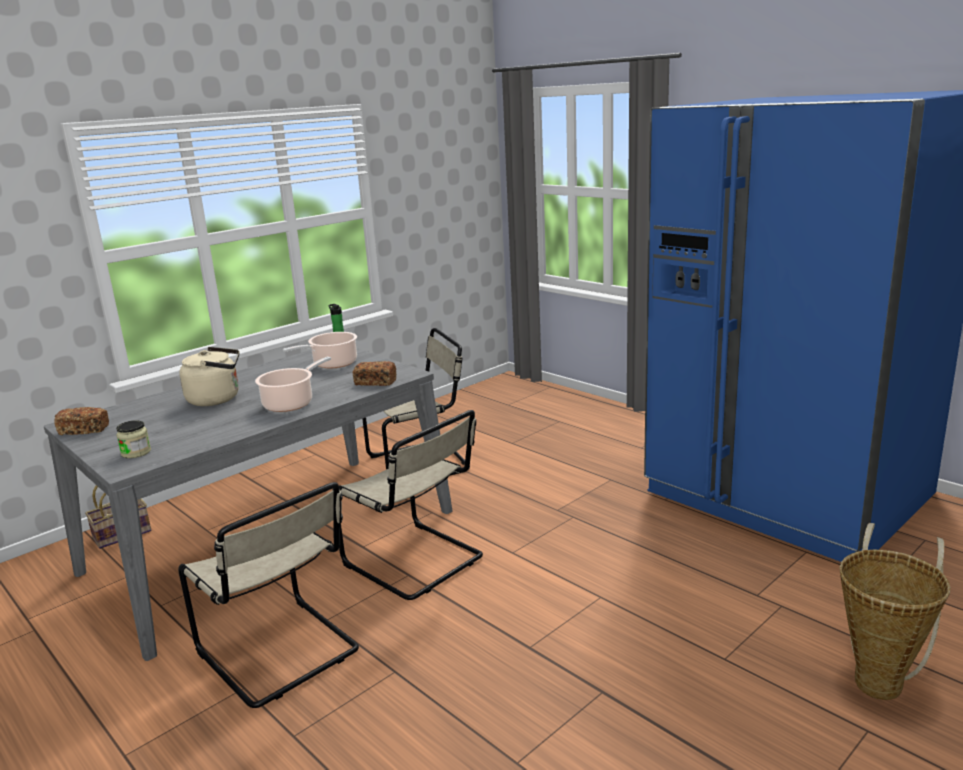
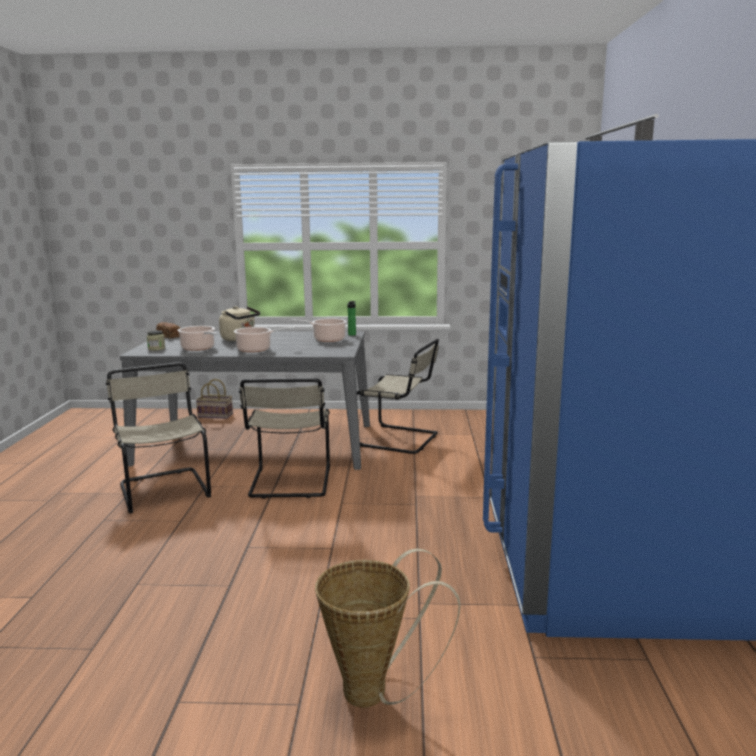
camera: 45 degrees right, 5 degrees down
beige chair [178,482,359,708] -> beige chair turned 150 degrees clockwise [106,362,211,513]
bread [353,361,396,386] -> none
none -> cooking pot [177,326,217,351]

